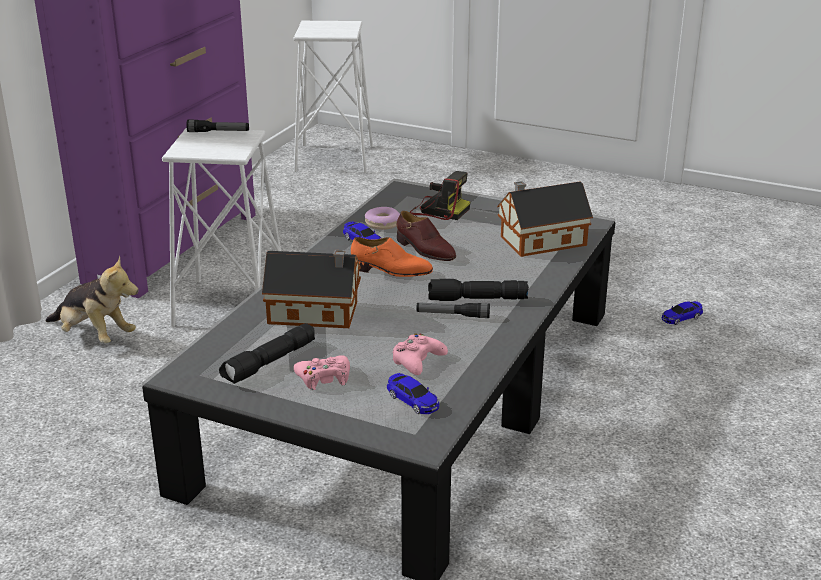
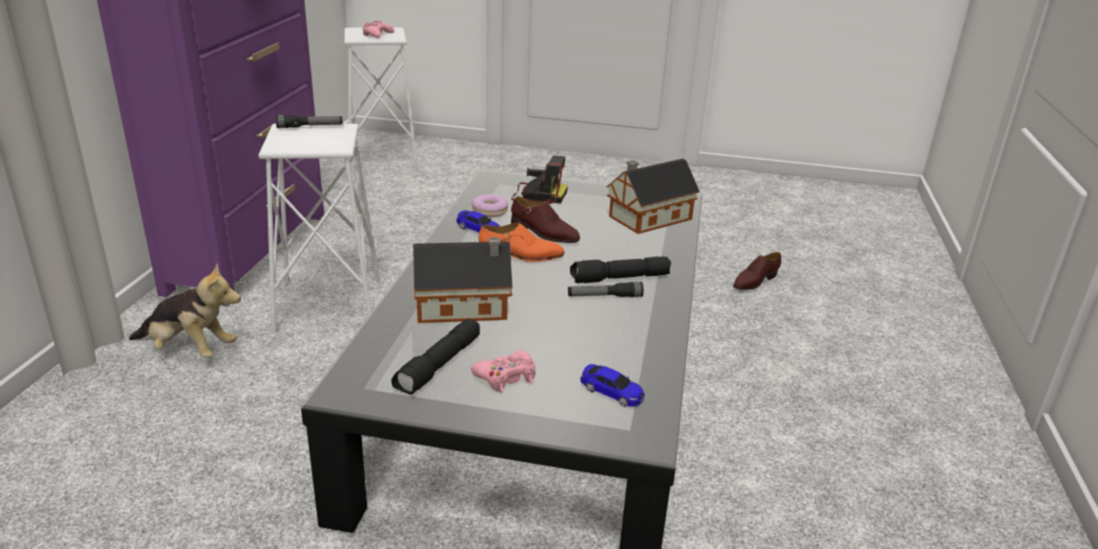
camera: 15 degrees left, 0 degrees up
pink game controller [392,333,448,375] -> pink game controller moved to [363,20,394,38]
toy car [662,301,703,325] -> brown shoe [733,252,781,290]

